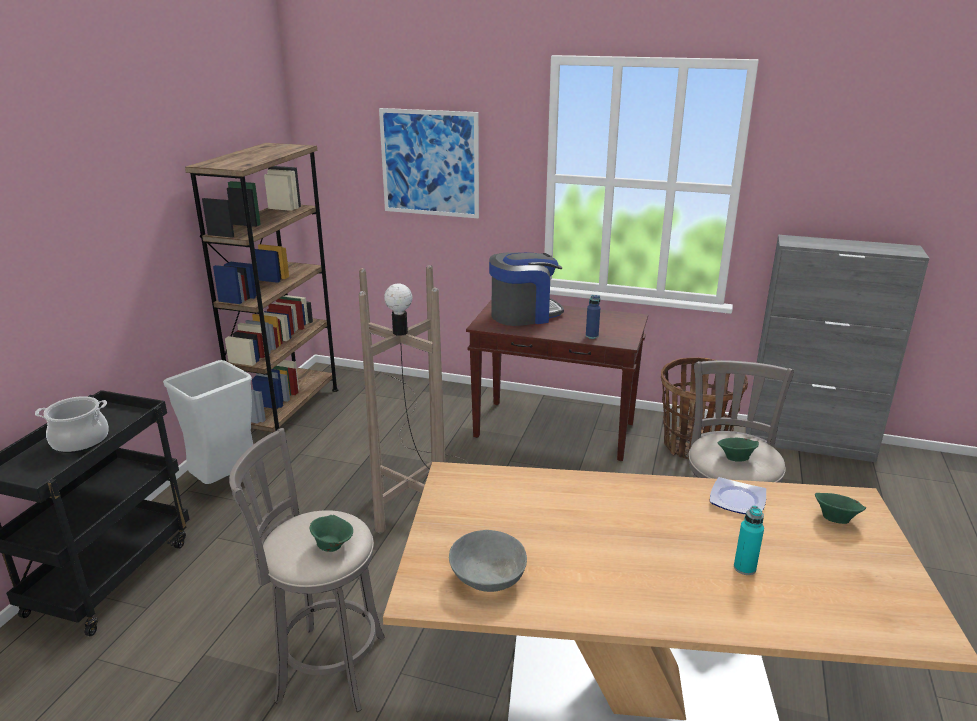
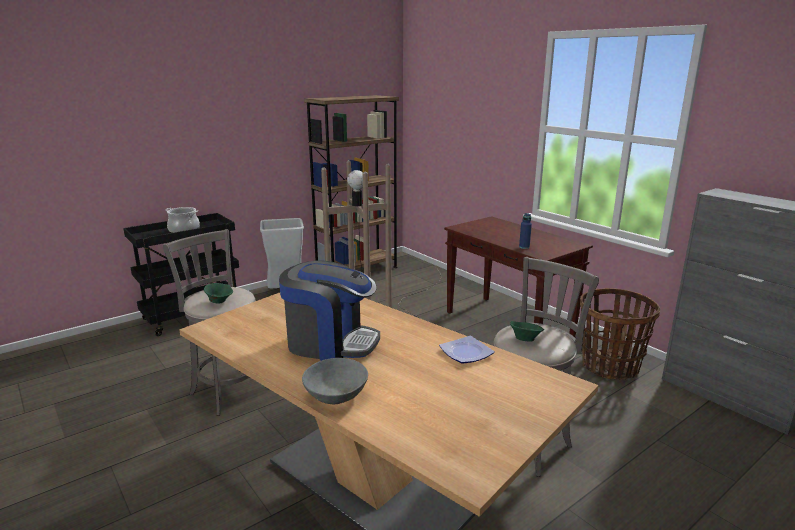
camera: 35 degrees right, 5 degrees down
picture [379,108,479,218] -> none
grey bowl [449,530,527,592] -> grey bowl moved to [302,358,368,404]
coffee machine [489,252,564,326] -> coffee machine moved to [279,261,380,361]
turquoise bottle [734,506,764,575] -> none
green bowl [815,493,866,524] -> none

